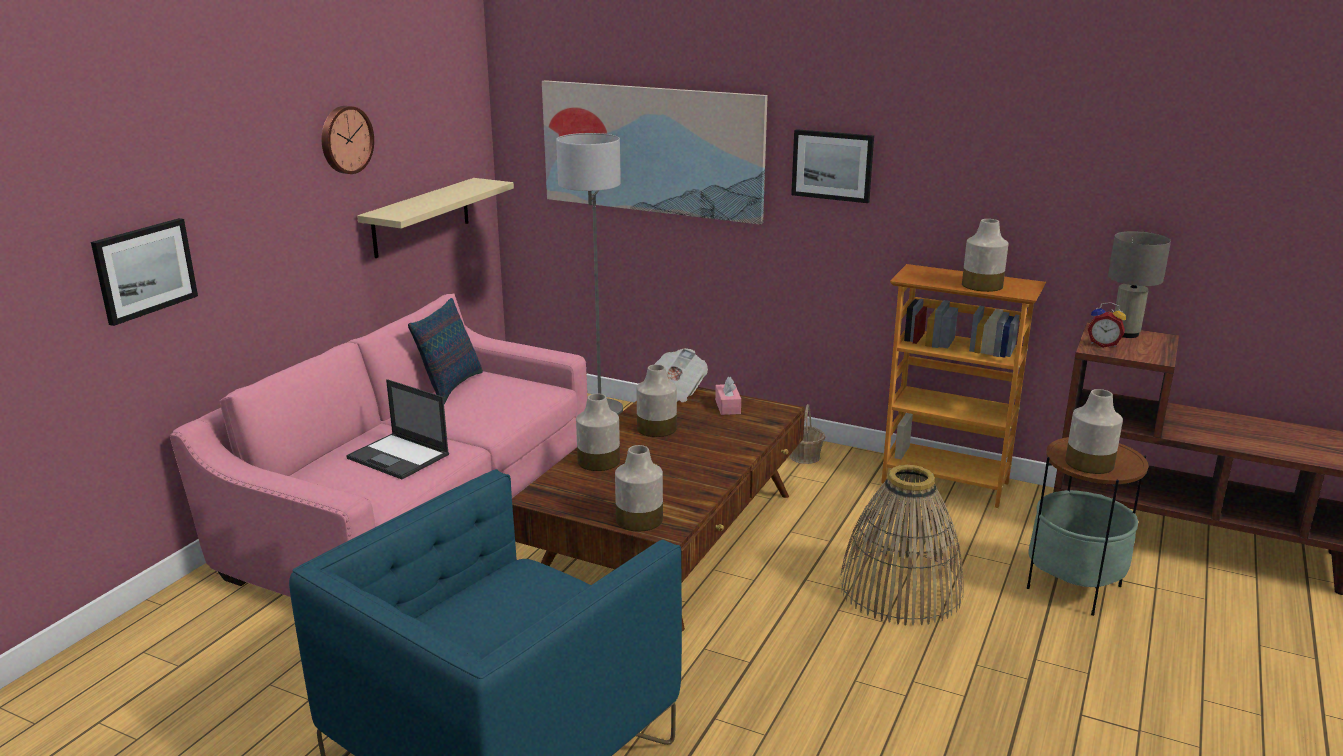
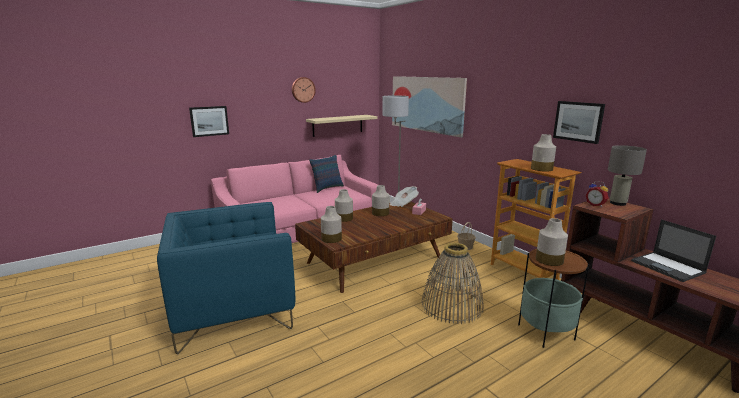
camera: 30 degrees right, 5 degrees down
laptop [346,379,449,480] -> laptop moved to [631,219,716,282]
picture [791,129,874,203] -> picture moved to [553,101,605,144]

